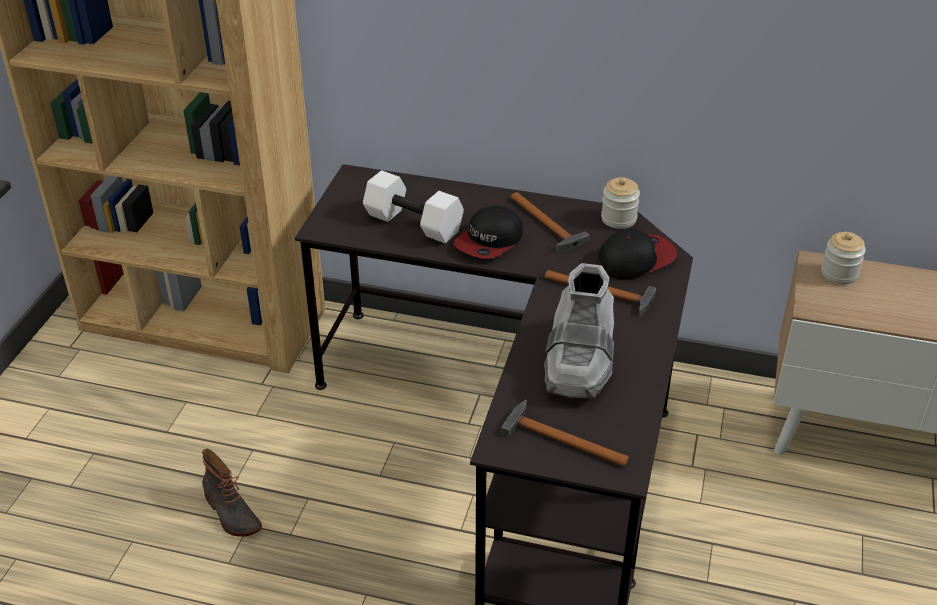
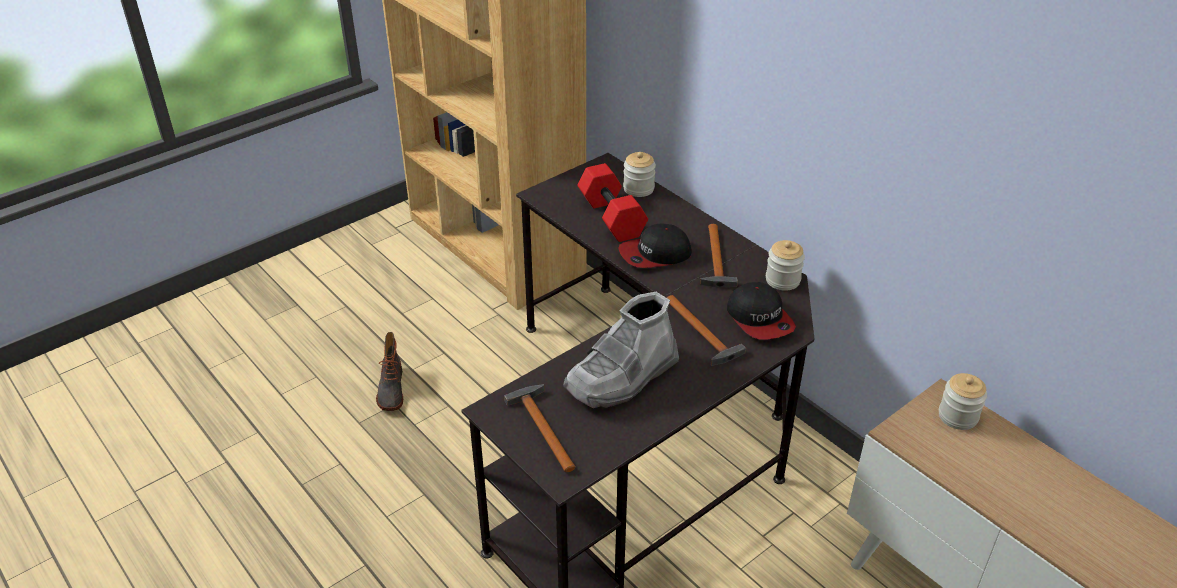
camera: 35 degrees right, 0 degrees up
white dumbbell [363,170,464,243] -> red dumbbell [578,163,648,242]
cap [597,229,677,280] -> cap turned 60 degrees clockwise [727,282,796,339]
none -> jar [623,152,656,197]

